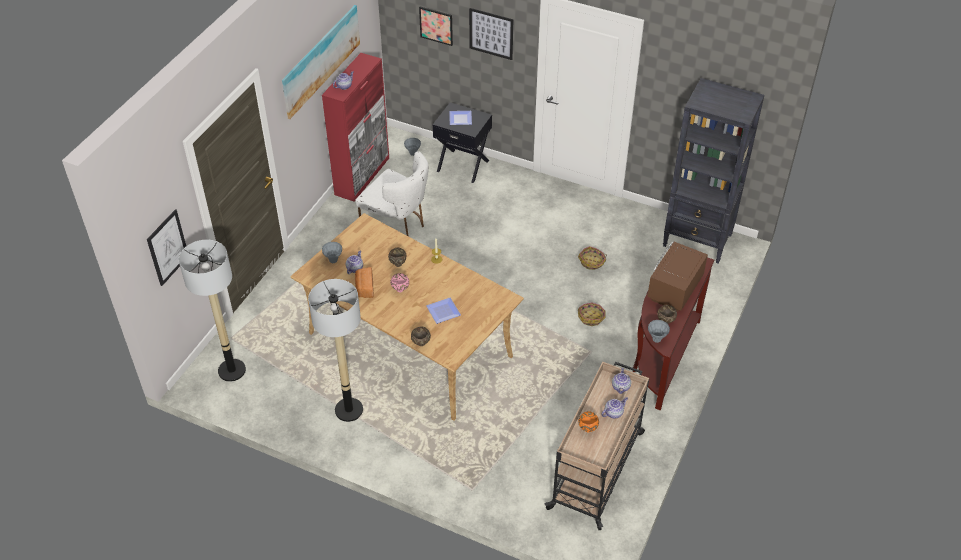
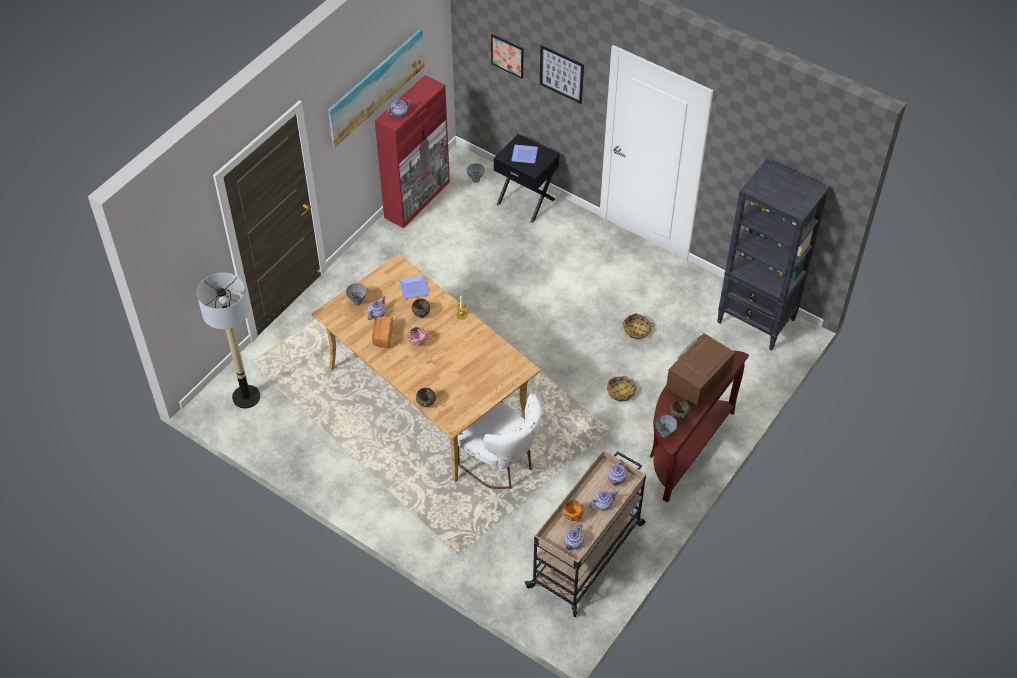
camera: 10 degrees right, 5 degrees up
picture [147,209,186,286] -> none
floor lamp [308,279,363,422] -> none
white chair [356,151,429,237] -> white chair moved to [458,393,542,489]
plate [426,298,461,324] -> plate moved to [399,275,430,299]
none -> teapot [564,524,584,550]

